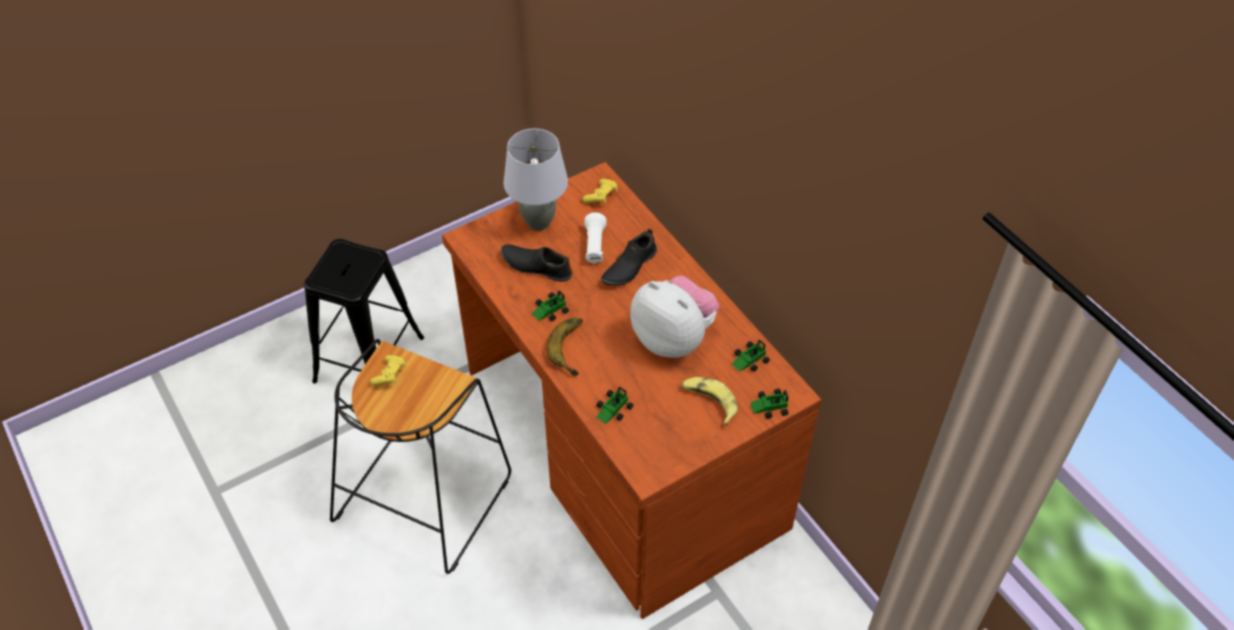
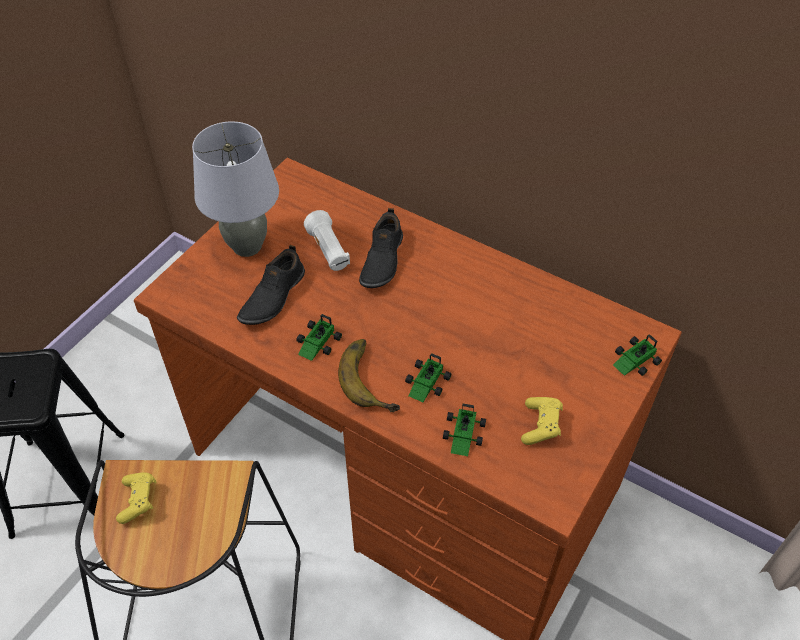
camera: 25 degrees left, 0 degrees up
black shoe [501,244,572,282] -> black shoe turned 60 degrees counterclockwise [237,245,305,325]
yellow game controller [583,179,618,203] -> yellow game controller moved to [521,397,563,445]
plush toy [630,276,719,358] -> none
banana [681,377,738,425] -> none
toy car [732,340,770,372] -> toy car moved to [405,353,452,402]

